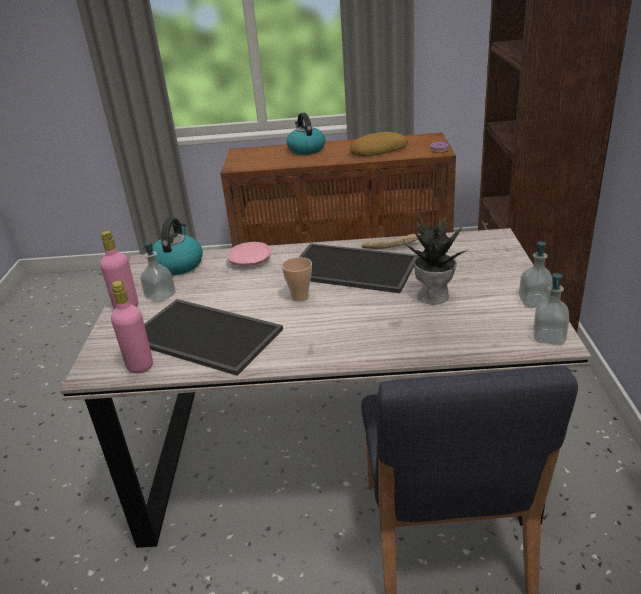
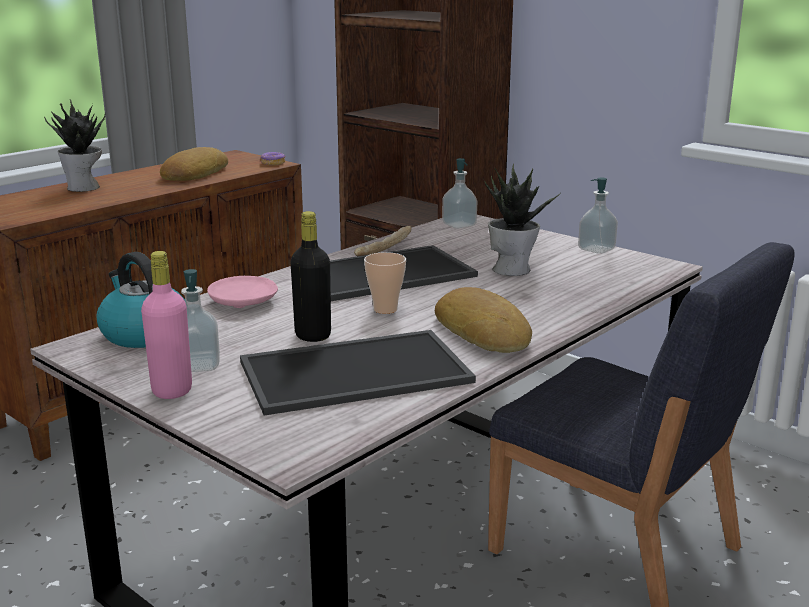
camera: 50 degrees left, 10 degrees down
pink bottle [111,281,153,373] -> none
kettle [287,113,325,155] -> potted plant [44,99,106,192]
soap dispenser [534,273,569,345] -> soap dispenser moved to [442,158,477,228]
none -> black bottle [290,211,331,342]
none -> bread [435,287,532,353]

